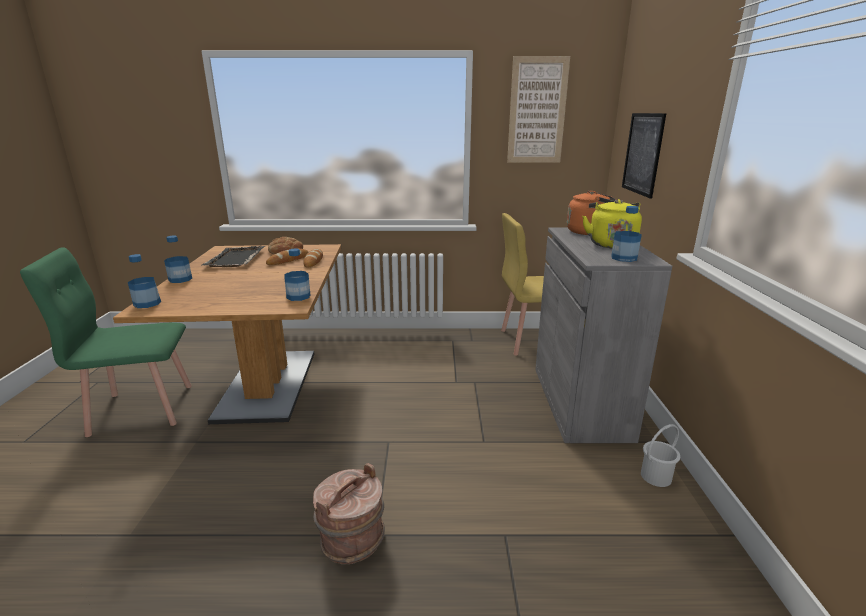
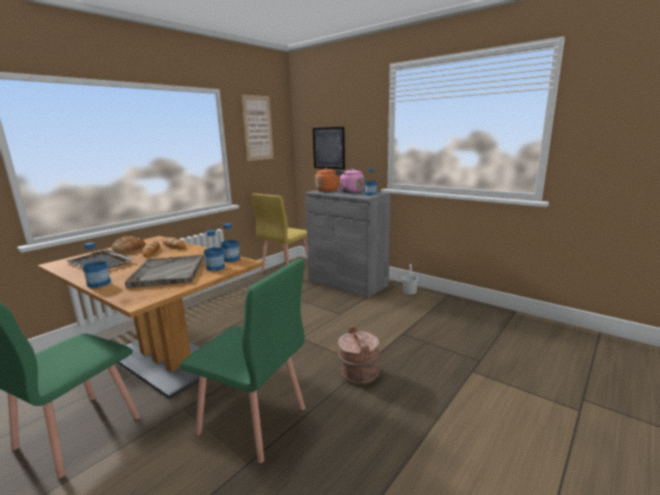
camera: 50 degrees left, 5 degrees down
bottle [128,254,161,308] -> bottle moved to [204,230,225,271]
yellow kettle [582,199,642,249] -> pink kettle [335,168,364,193]
none -> grey tray [125,255,204,288]
none -> green chair [180,259,305,463]

